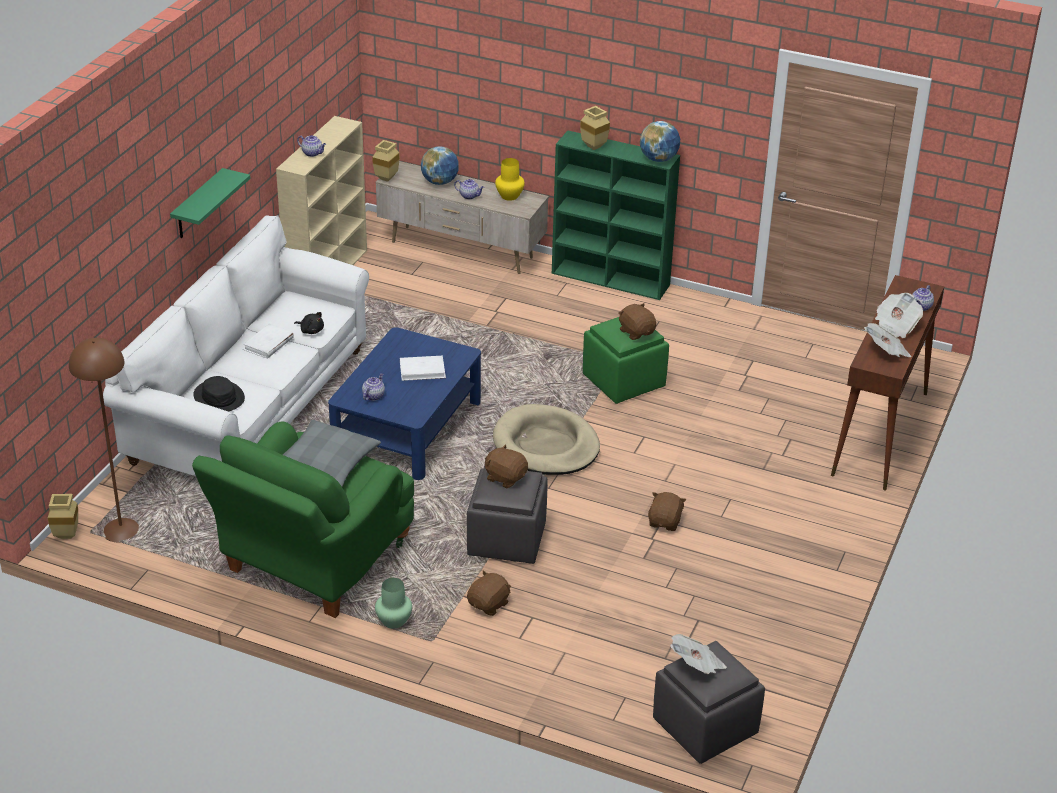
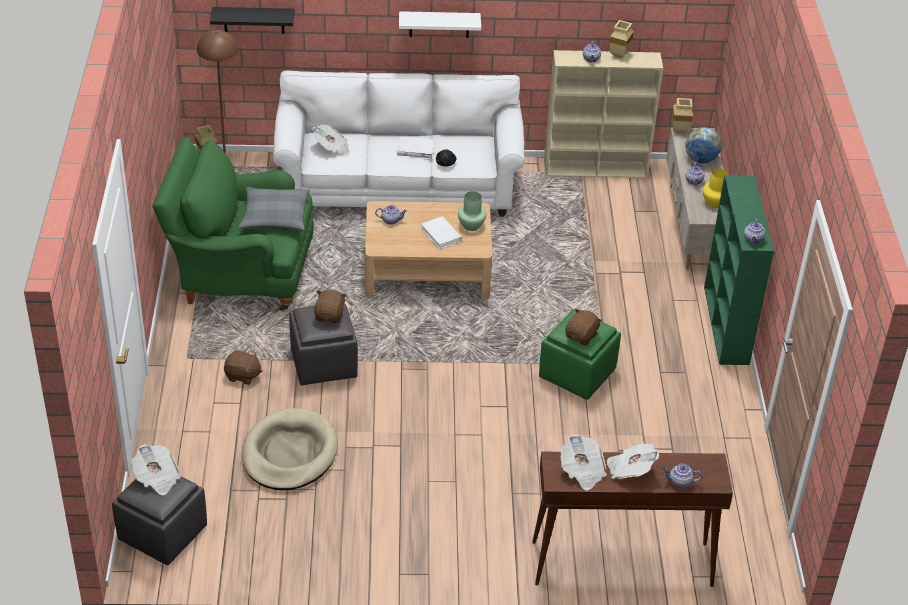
camera: 65 degrees right, 5 degrees up
green shelf [170,168,250,238] -> white shelf [399,11,481,38]
black hat [193,376,245,412] -> newspaper [313,124,350,154]
blue coffee table [328,327,481,480] -> beige coffee table [365,201,493,300]
green vase [375,578,412,629] -> green vase moved to [458,191,486,231]
beige dog bed [493,404,600,475] -> beige dog bed moved to [242,408,338,490]
beige vase [580,106,610,150] -> beige vase moved to [610,20,634,59]
globe [640,121,680,162] -> teapot [744,218,765,244]
brown plush toy [648,492,686,531] -> none
none -> black shelf [210,7,295,34]

